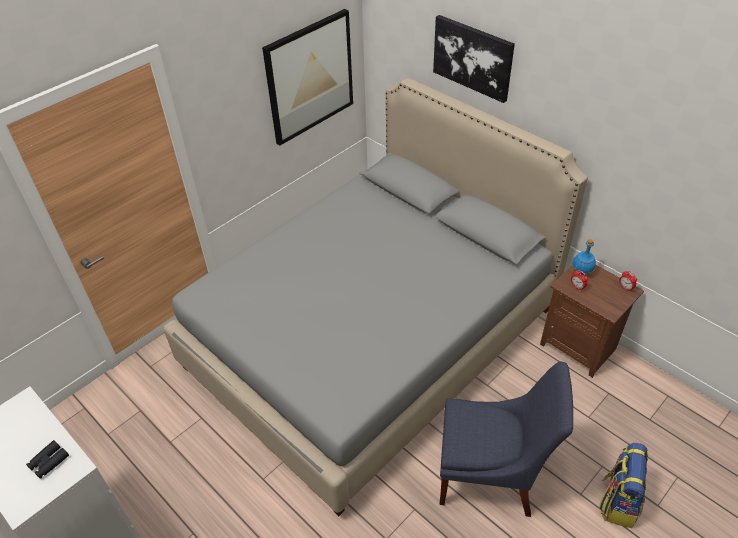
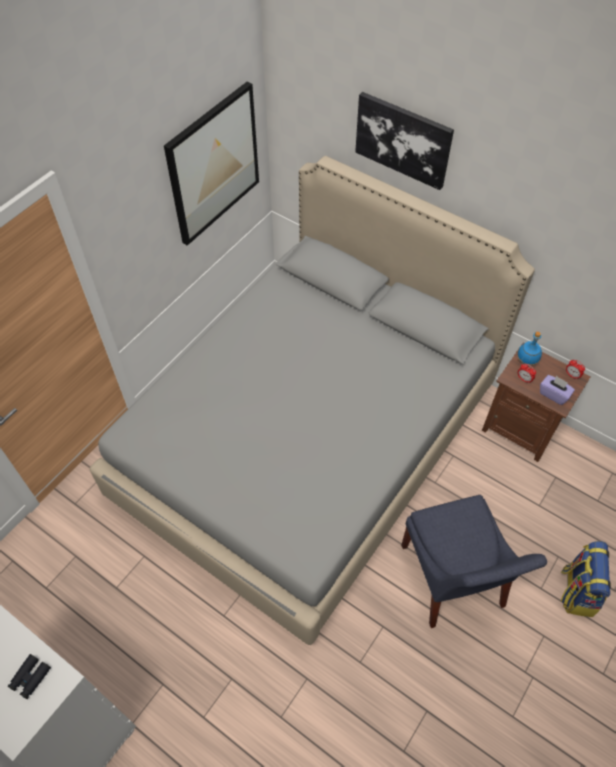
camera: 10 degrees left, 10 degrees up
blue chair [439,362,573,517] -> blue chair turned 75 degrees clockwise [401,495,547,628]
none -> purple tissue box [540,375,575,405]

